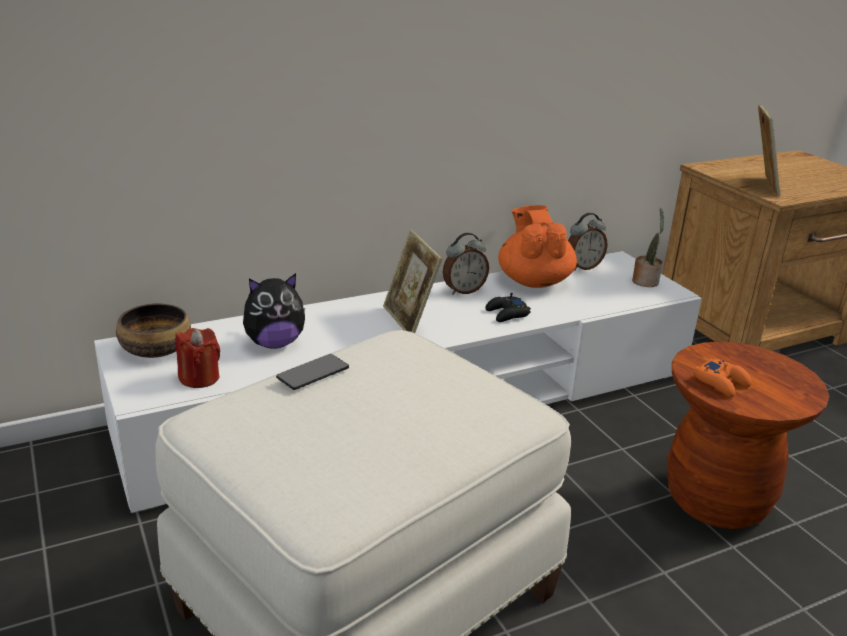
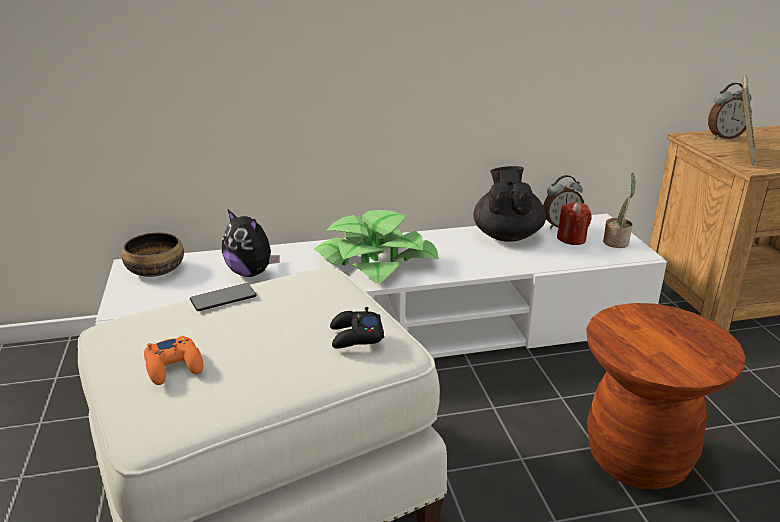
camera: 15 degrees right, 0 degrees up
red candle [175,328,220,388] -> red candle moved to [557,202,592,245]
plush toy [243,273,305,349] -> plush toy turned 45 degrees clockwise [222,210,280,277]
picture frame [383,230,442,333] -> potted plant [313,210,439,284]
alarm clock [443,233,489,295] -> alarm clock moved to [708,83,752,139]
black game controller [485,293,531,322] -> black game controller moved to [330,307,384,349]
orange teapot [498,205,577,288] -> black teapot [474,166,546,242]
orange game controller [694,359,751,397] -> orange game controller moved to [144,336,203,385]

